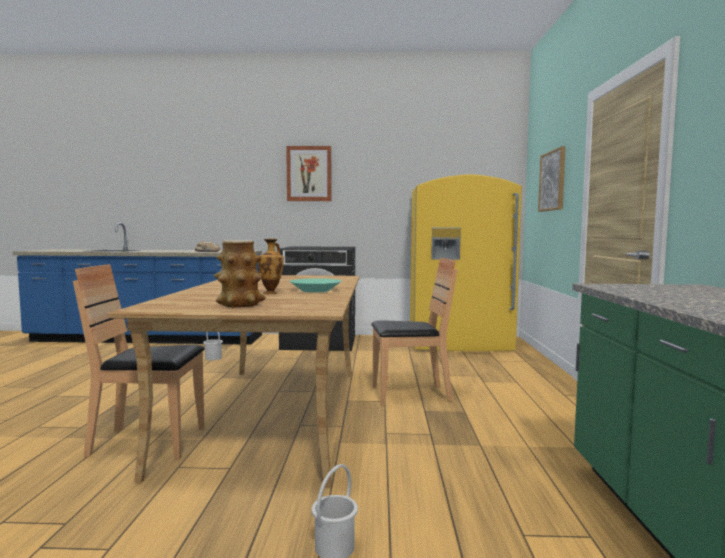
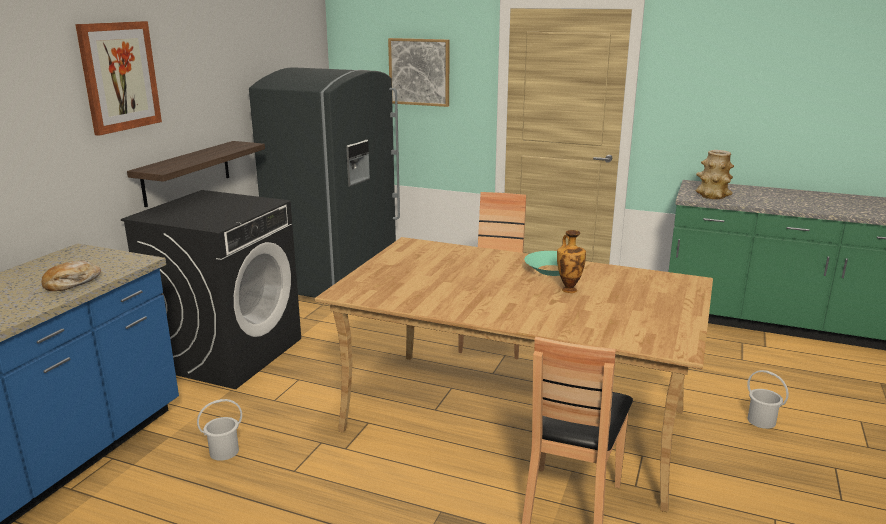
camera: 70 degrees left, 15 degrees up
vase [214,240,266,307] -> vase moved to [696,150,734,199]
yellow fridge [410,174,522,351] -> grey fridge [249,67,400,298]
none -> shelf [127,141,265,207]

